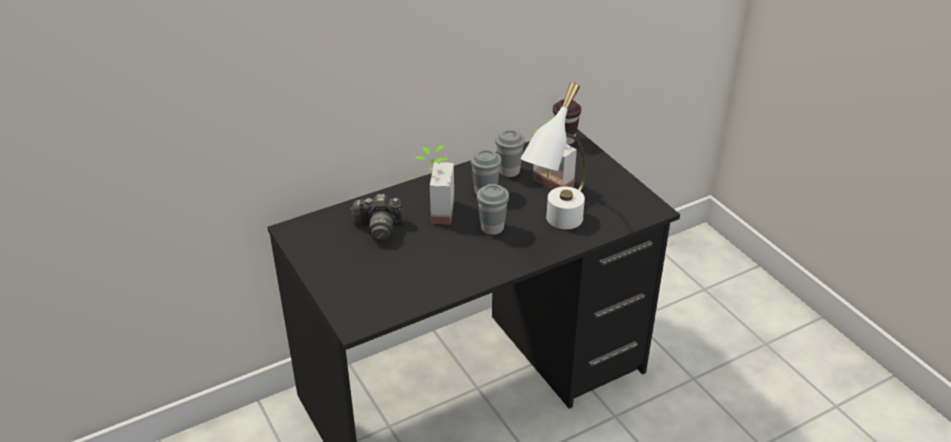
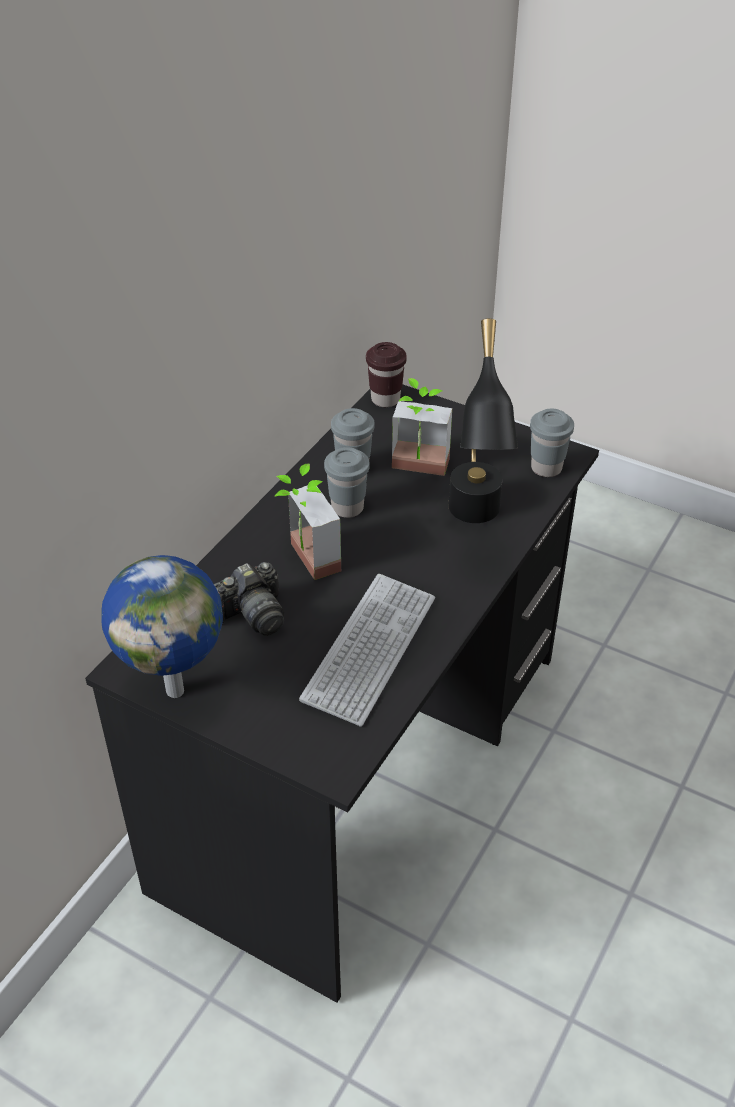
camera: 30 degrees left, 5 degrees up
grey cup [477,184,509,235] -> grey cup moved to [530,409,574,477]
white table lamp [520,82,586,229] -> black table lamp [448,318,518,523]
none -> globe [102,555,223,698]
none -> keyboard [299,574,435,727]

